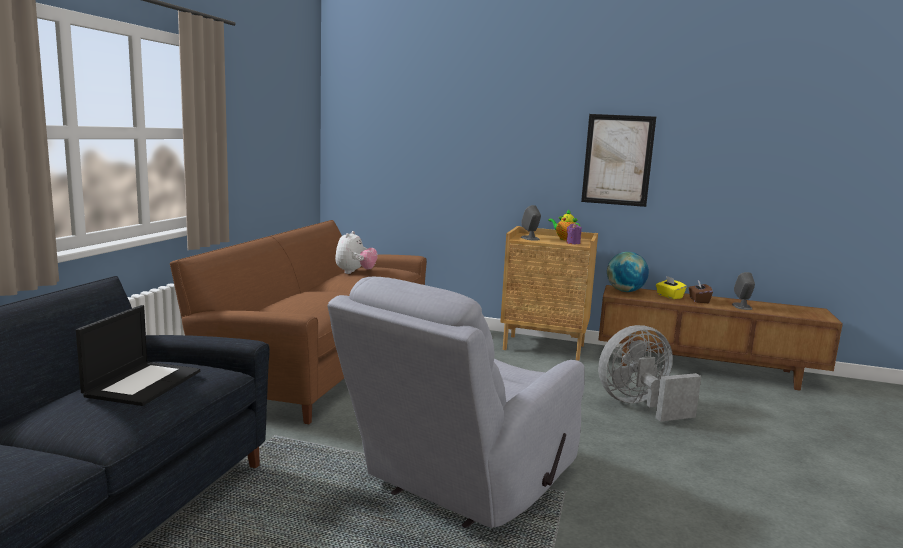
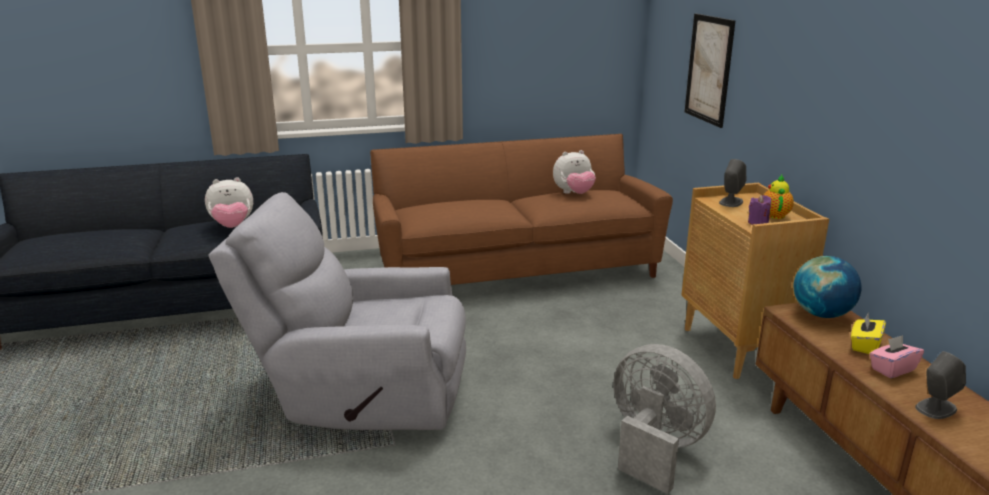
camera: 60 degrees right, 10 degrees up
laptop [76,305,200,406] -> plush toy [205,177,253,228]
picture [581,114,656,207] -> picture moved to [685,14,735,128]
brown tissue box [688,280,713,303] -> pink tissue box [870,335,924,378]

